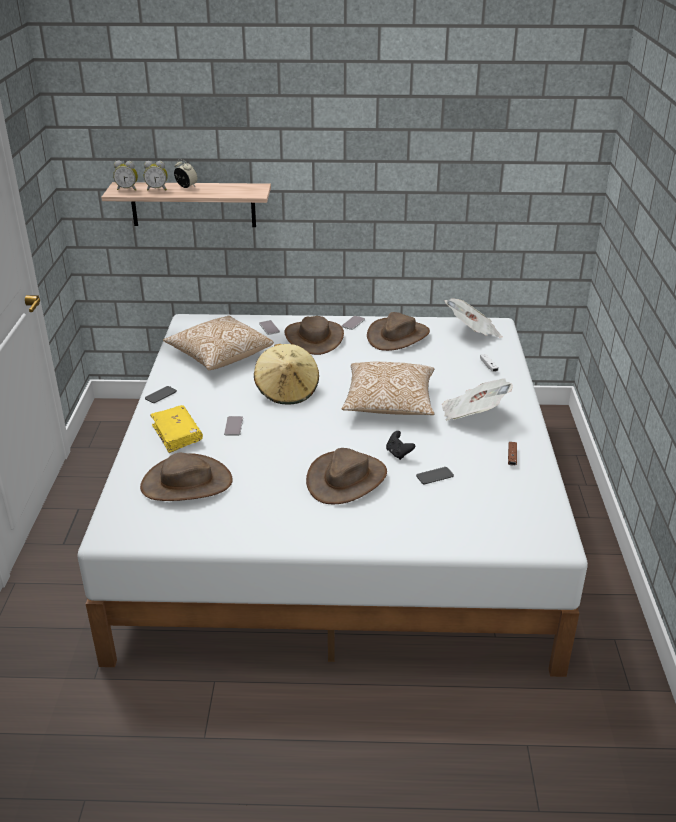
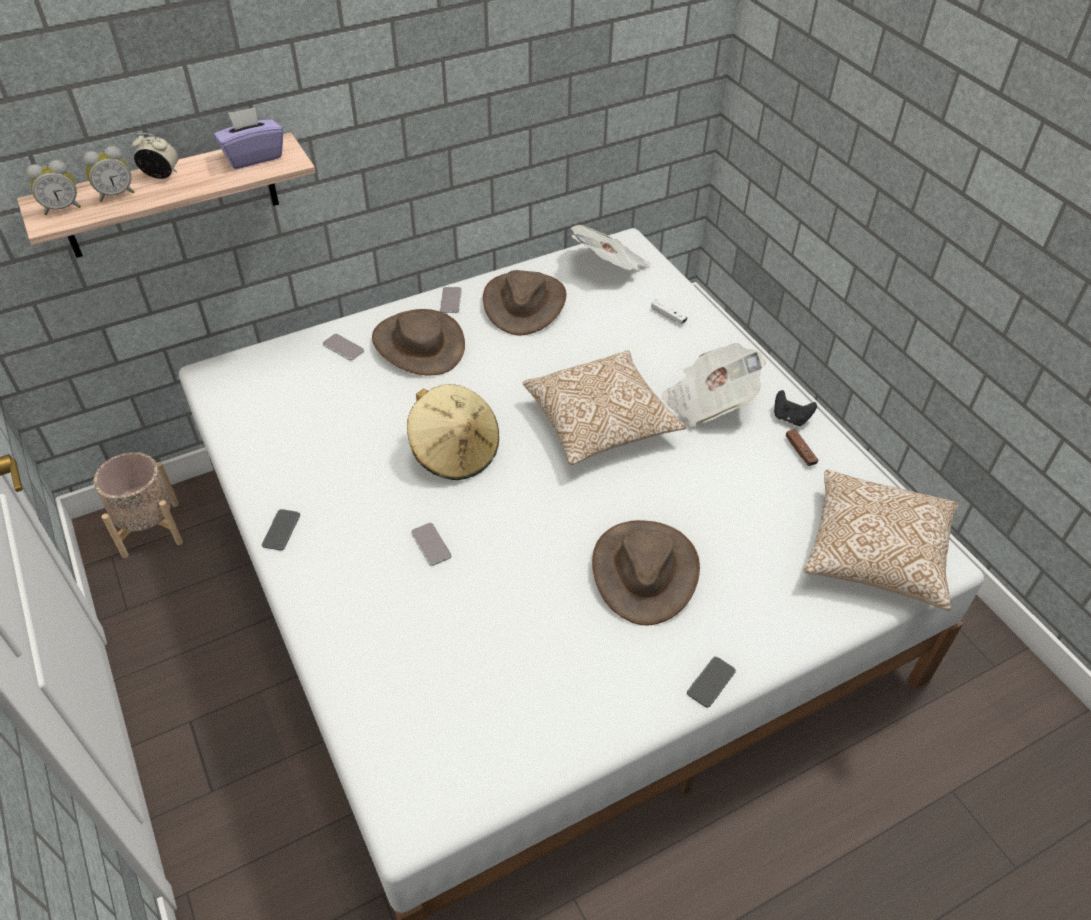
camera: 30 degrees left, 15 degrees up
brown hat [140,453,233,501] -> none
yellow book [150,405,203,453] -> none
pillow [163,316,274,370] -> pillow moved to [803,470,959,611]
black game controller [386,431,415,460] -> black game controller moved to [774,390,817,426]
phone [416,467,454,484] -> phone moved to [687,657,736,707]
none -> beige planter [93,452,183,558]
none -> purple tissue box [214,107,283,169]

